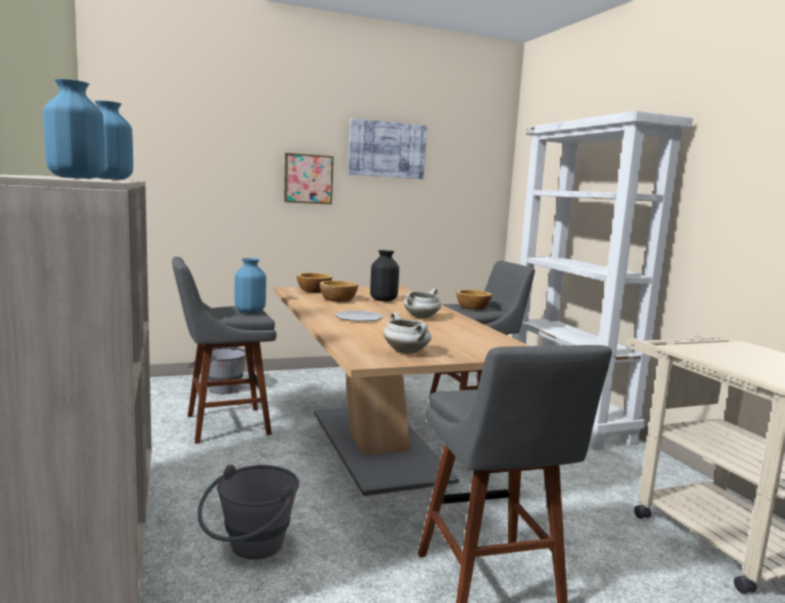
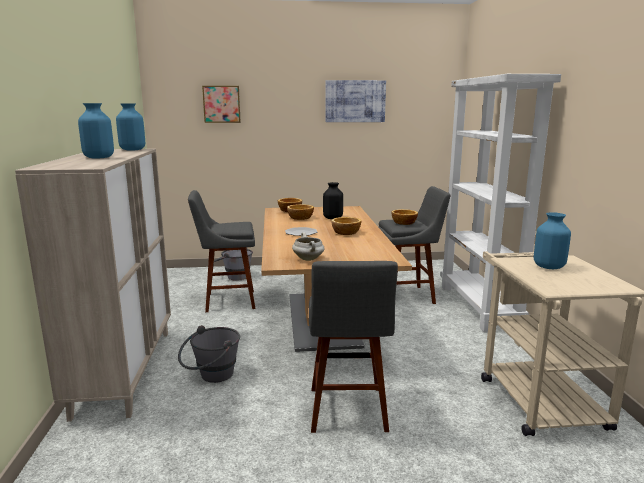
camera: 15 degrees right, 5 degrees up
blue vase [235,258,266,313] -> blue vase moved to [534,212,571,269]
picture [284,153,334,204] -> picture moved to [202,86,241,123]
white cooking pot [404,288,441,319] -> bowl [331,217,361,235]

